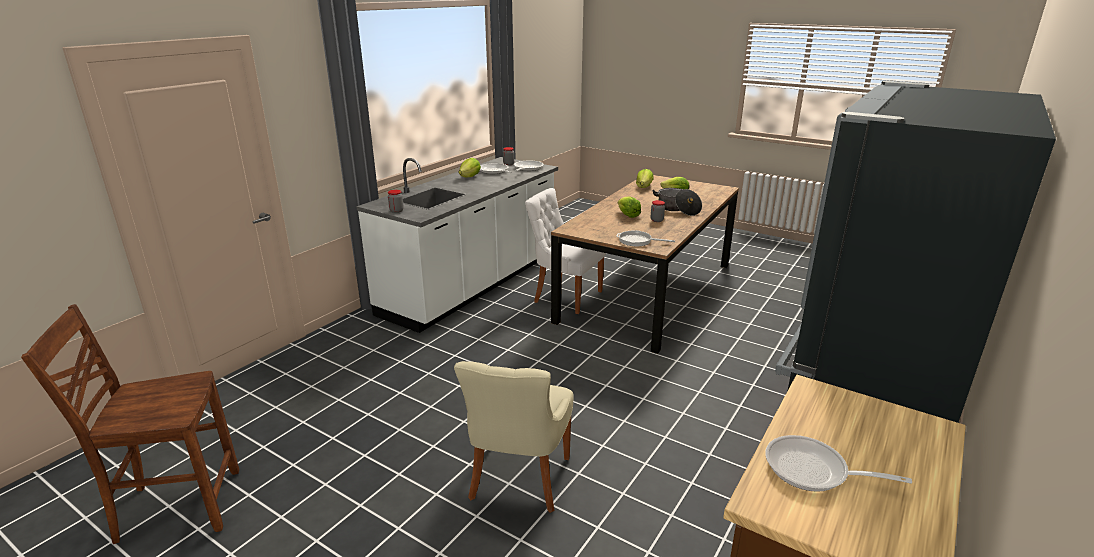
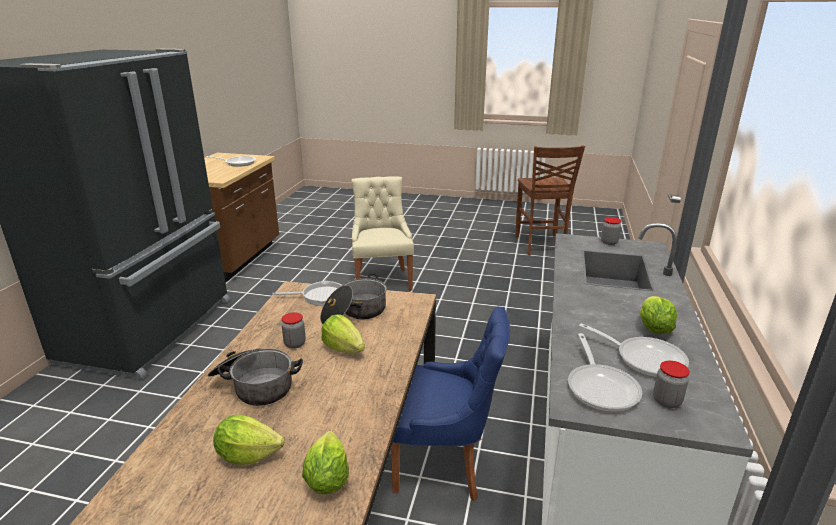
camera: 160 degrees right, 0 degrees up
brown chair [21,304,239,544] -> brown chair turned 120 degrees clockwise [515,145,585,256]
white chair [525,188,606,314] -> blue chair [391,307,510,501]
none -> cooking pot [320,274,387,324]

